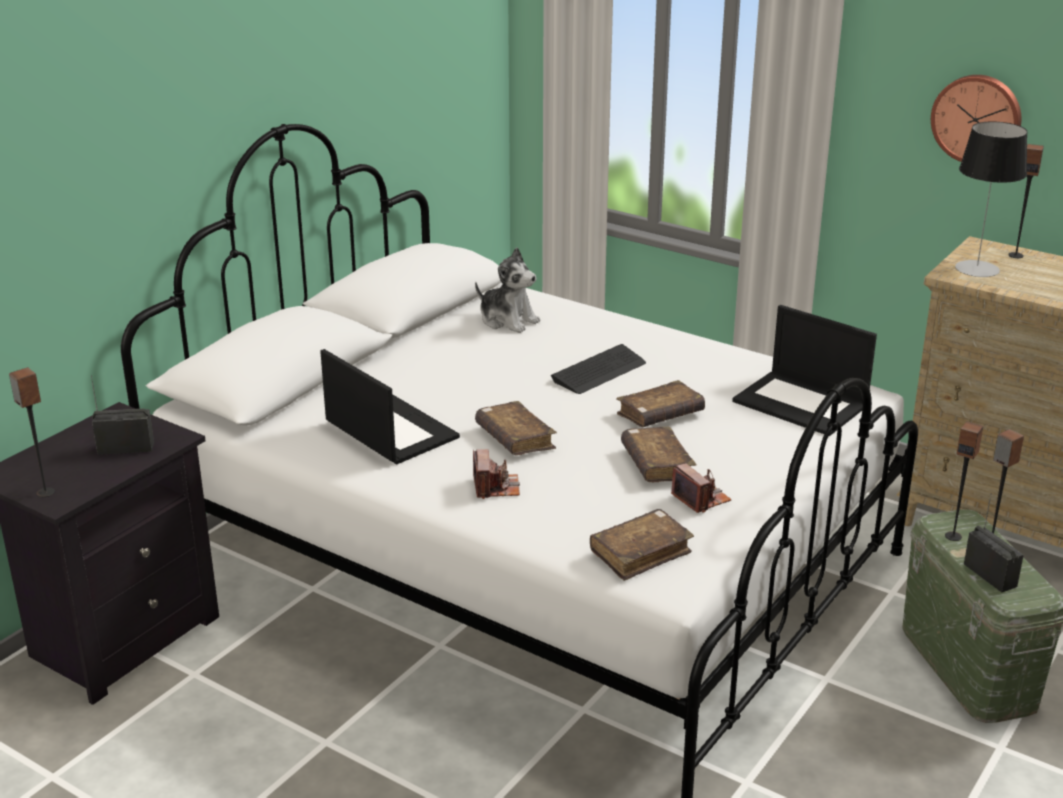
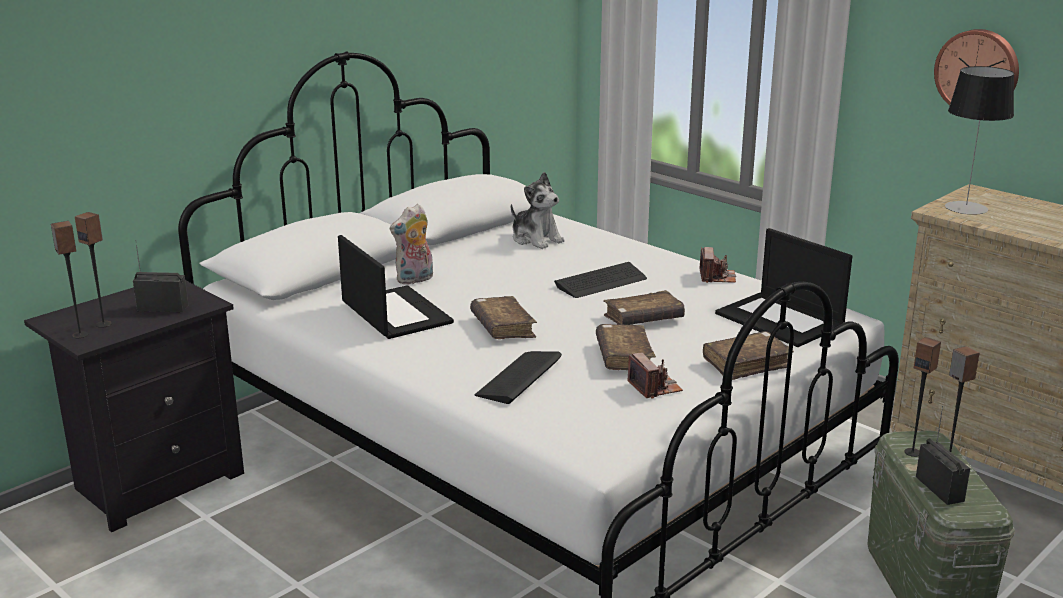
camera: 10 degrees right, 5 degrees down
camera [473,449,520,499] -> camera moved to [700,247,736,283]
brown book [590,509,694,581] -> brown book moved to [703,331,794,380]
speaker [1008,144,1044,258] -> speaker moved to [75,212,112,328]
none -> plush toy [390,204,433,284]
none -> keyboard [475,351,562,404]

